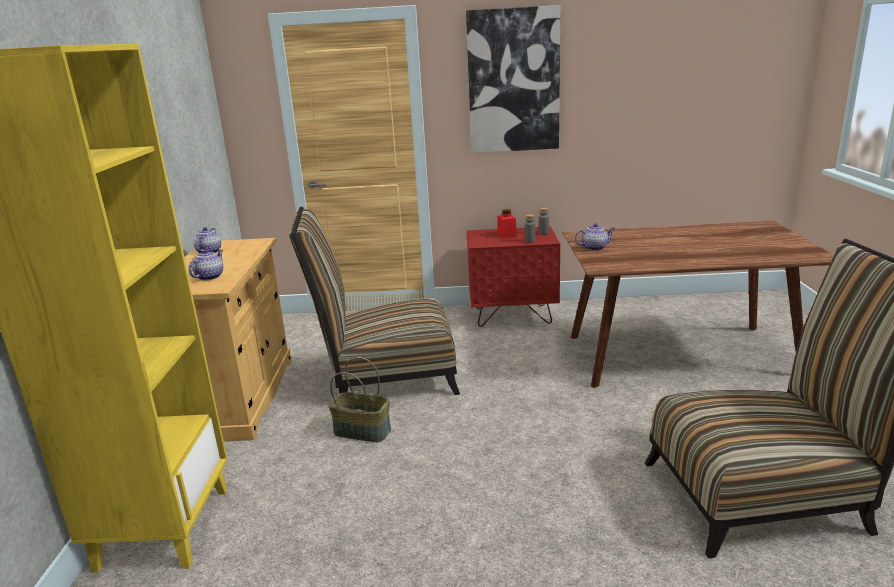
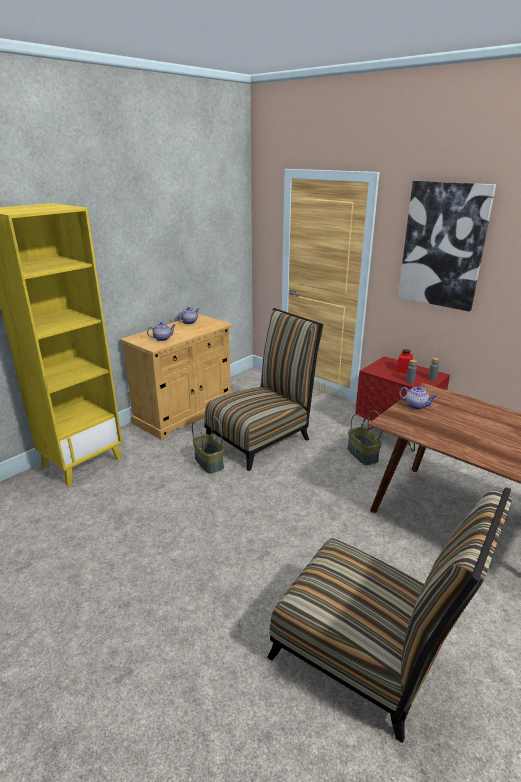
camera: 40 degrees right, 5 degrees up
chair [289,207,460,395] -> chair turned 105 degrees clockwise [204,308,324,471]
none -> basket [347,410,382,465]

